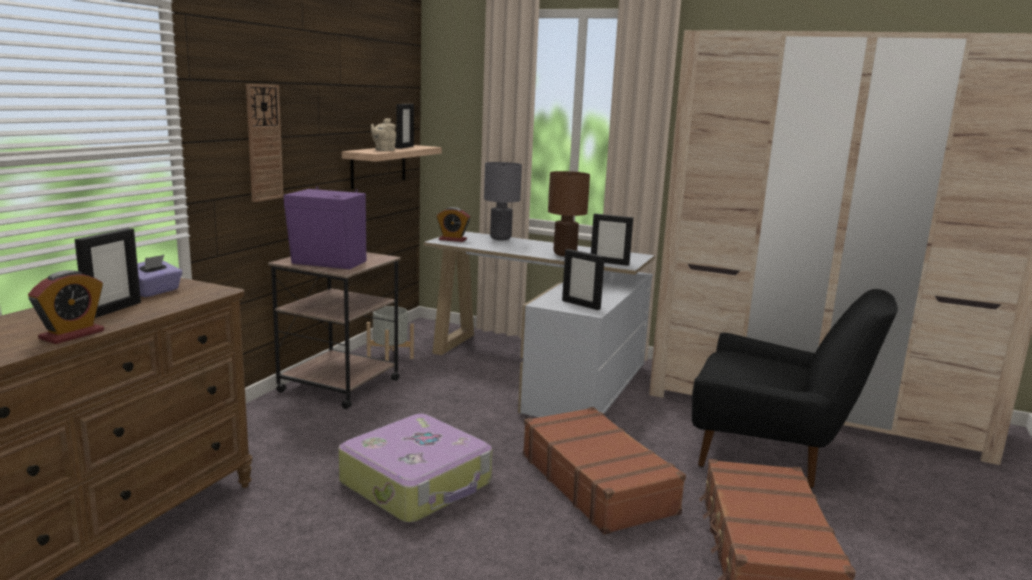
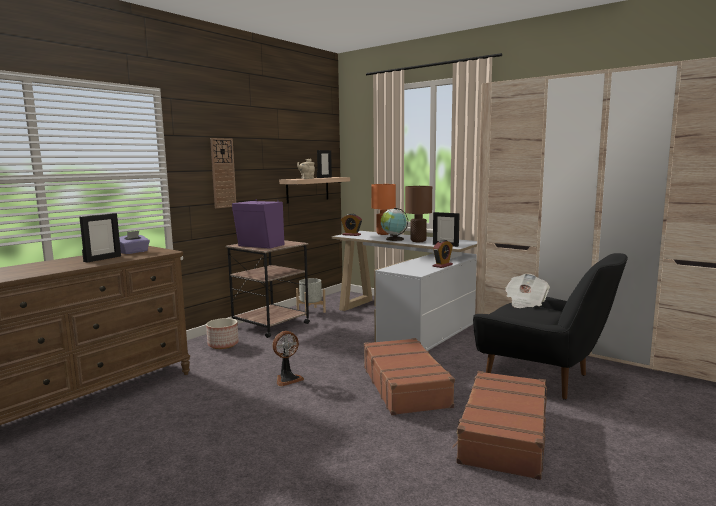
camera: 15 degrees right, 5 degrees down
alarm clock [28,270,104,344] -> alarm clock moved to [433,240,453,268]
suitcase [339,414,492,523] -> fan [272,331,304,386]
grey table lamp [484,162,522,240] -> orange table lamp [371,184,396,235]
picture frame [562,249,605,310] -> none
none -> planter [206,318,239,349]
none -> globe [381,208,408,241]
none -> newspaper [505,274,550,308]

